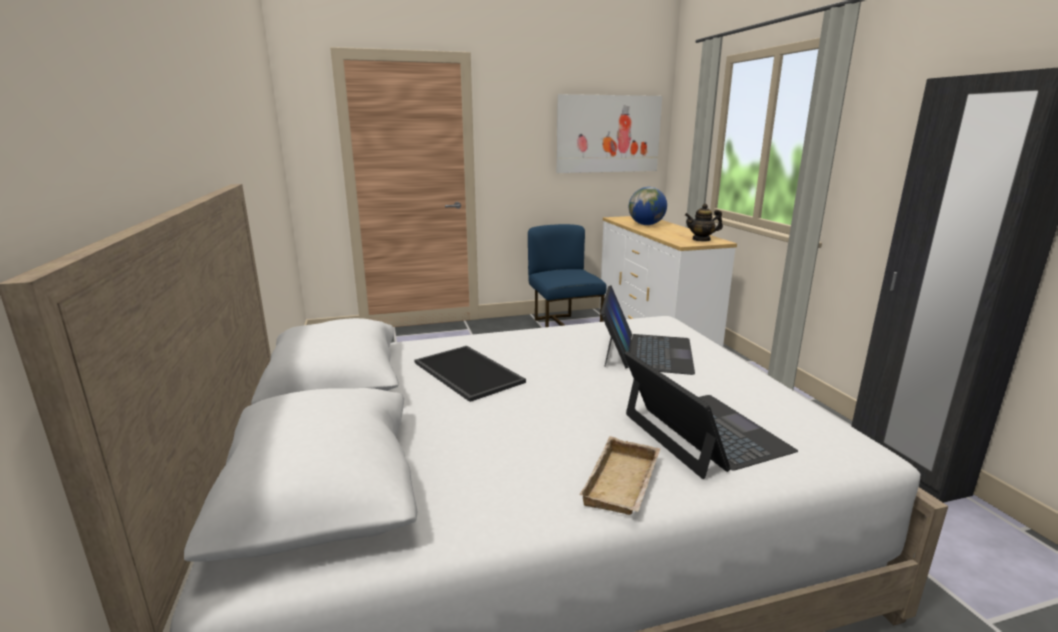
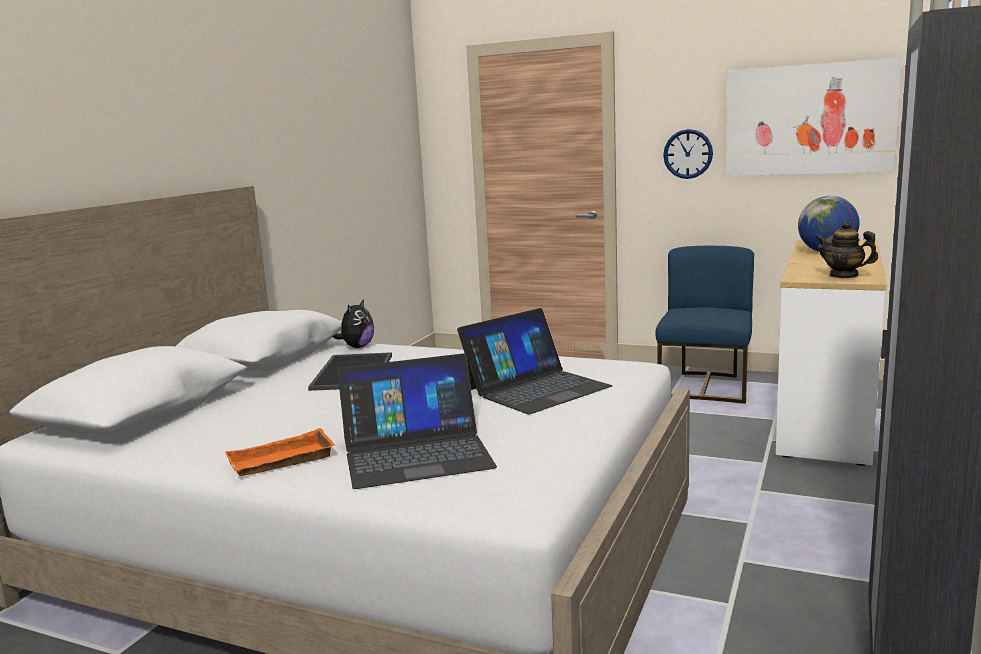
camera: 40 degrees right, 5 degrees down
beige tray [579,436,660,515] -> orange tray [225,428,335,476]
laptop [624,351,798,479] -> laptop turned 60 degrees clockwise [337,353,497,489]
none -> plush toy [333,299,374,348]
none -> wall clock [663,129,713,179]

